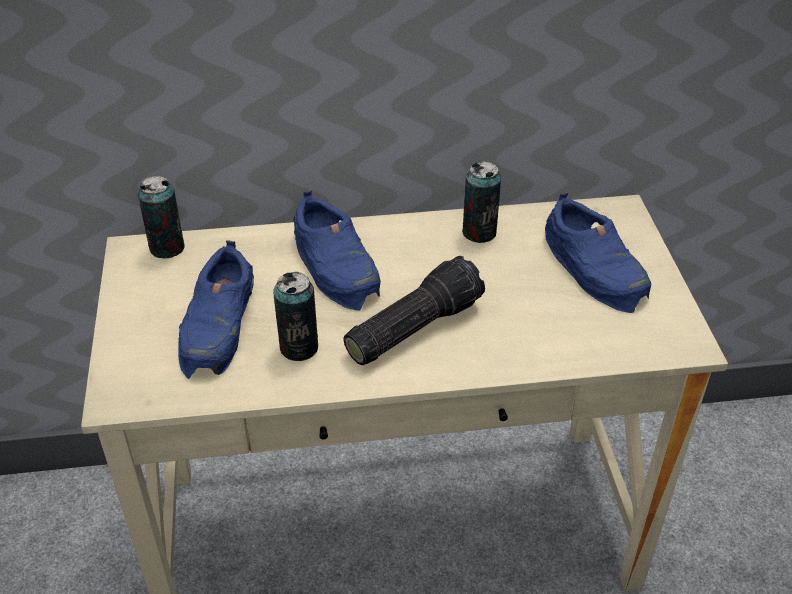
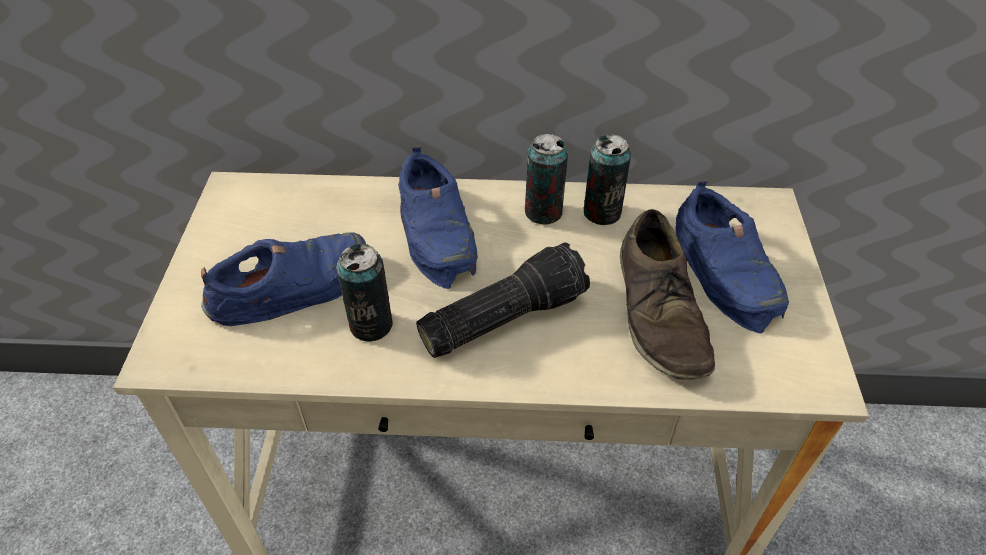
camera: 10 degrees right, 5 degrees up
can [138,176,185,259] -> can moved to [525,134,568,225]
blue shoe [178,240,254,379] -> blue shoe turned 135 degrees counterclockwise [201,232,366,326]
none -> brown shoe [620,209,715,380]

